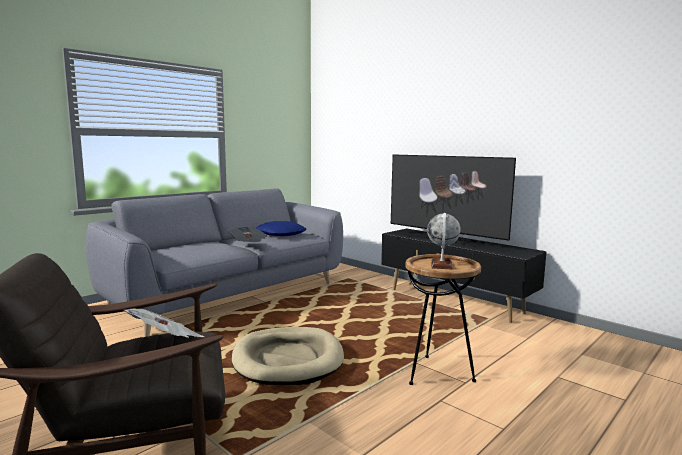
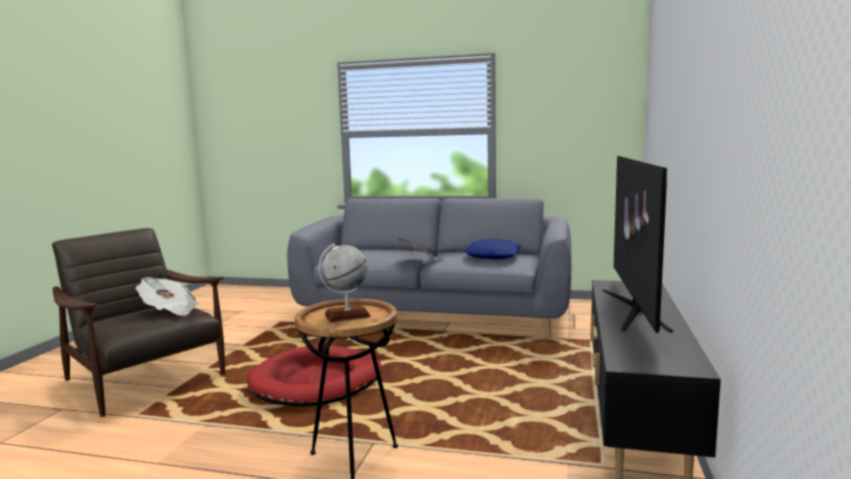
camera: 60 degrees right, 0 degrees up
beige dog bed [232,327,344,385] -> red dog bed [247,345,381,406]

